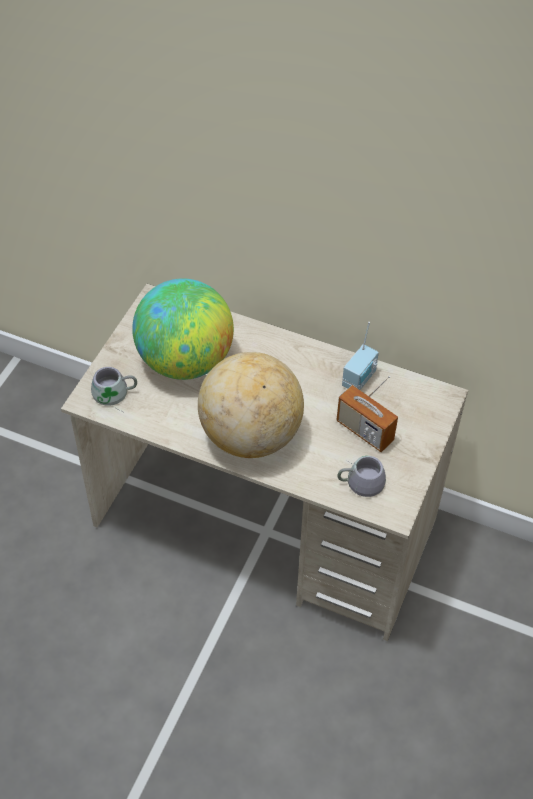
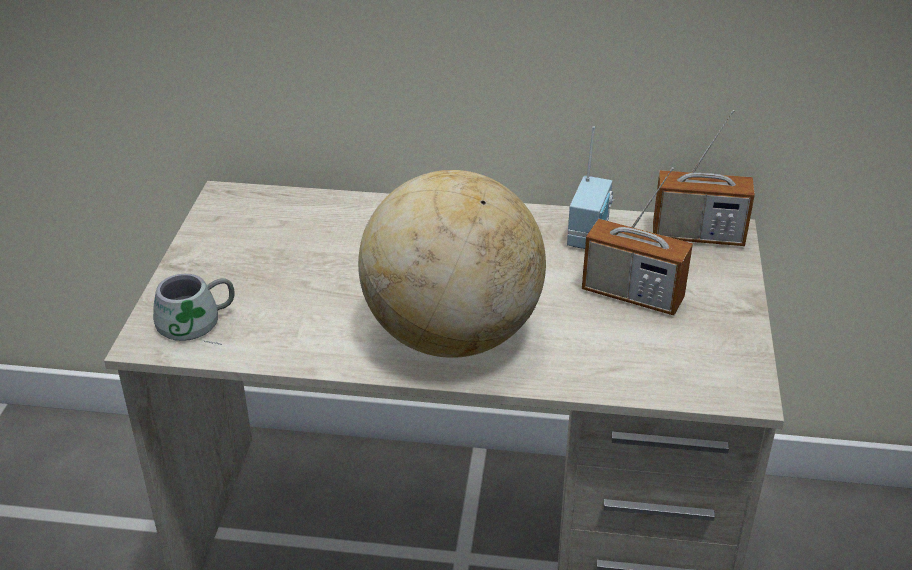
camera: 15 degrees left, 15 degrees down
globe [132,278,234,380] -> none
grey mug [337,456,386,497] -> none
none -> radio [653,110,755,246]

